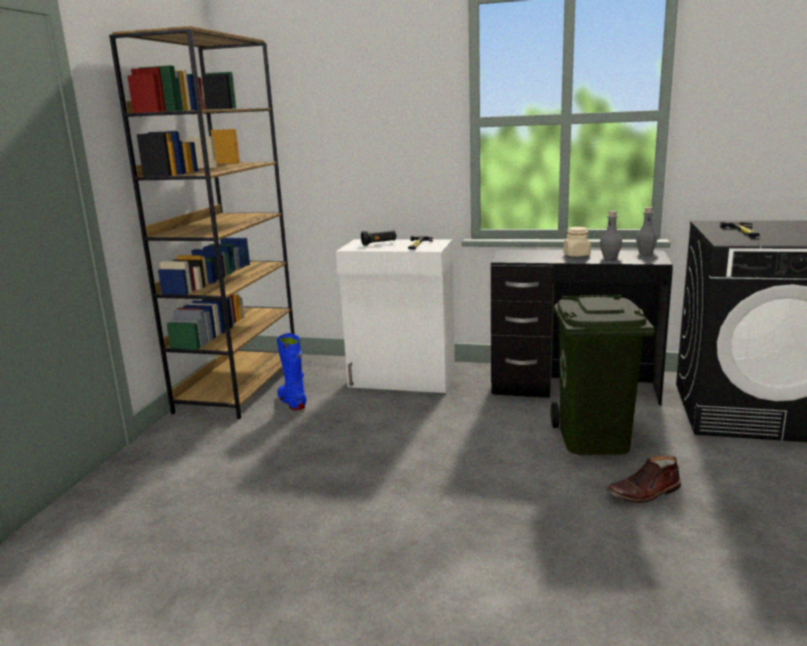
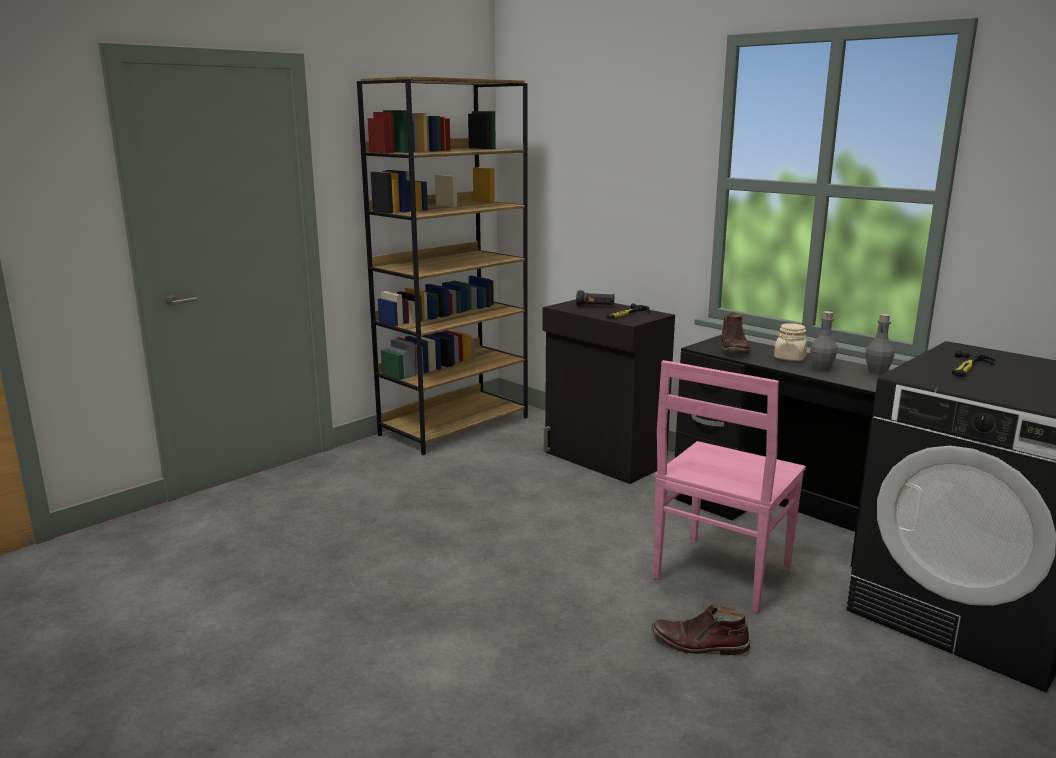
camera: 30 degrees right, 0 degrees up
blue boot [277,333,307,411] -> none
white cabinet [336,239,455,393] -> black cabinet [542,300,675,484]
green trash can [551,295,655,455] -> pink chair [653,360,806,613]
none -> brown boot [721,313,750,353]

